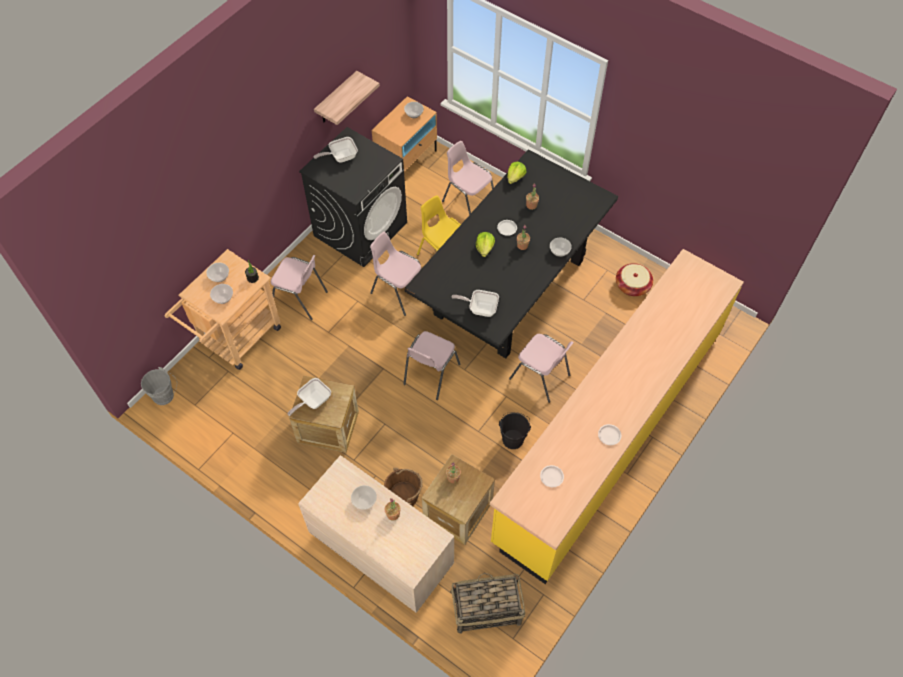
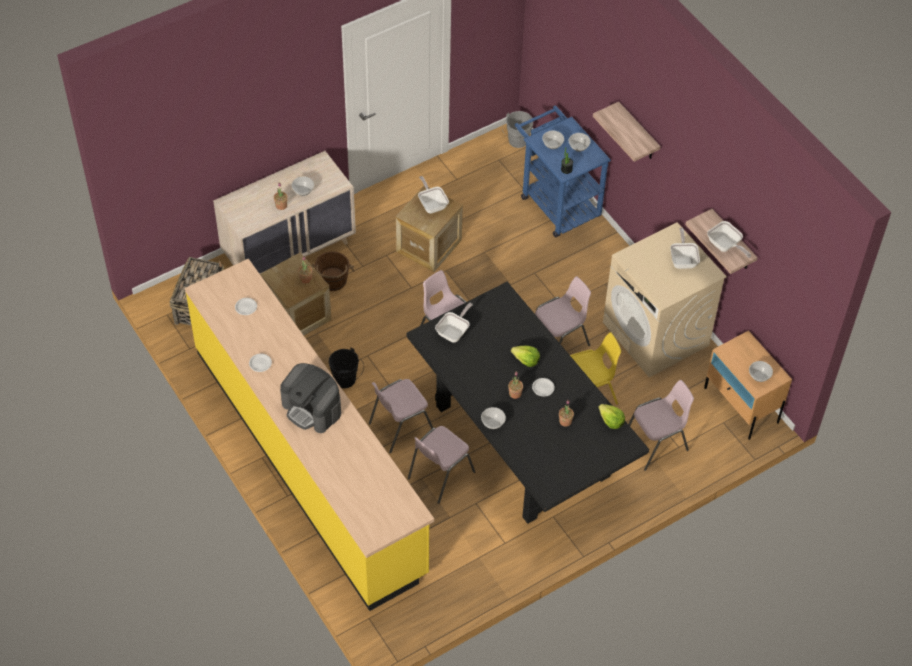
camera: 110 degrees right, 5 degrees down
beige cart [165,249,281,370] -> blue cart [515,105,611,237]
pink chair [271,255,328,320] -> pink chair moved to [408,426,475,504]
black washing machine [299,127,407,267] -> beige washing machine [603,222,727,377]
basket [616,263,653,296] -> none
none -> coffee machine [280,363,341,433]
none -> shelf [593,102,660,162]
none -> frying pan [707,221,751,258]

